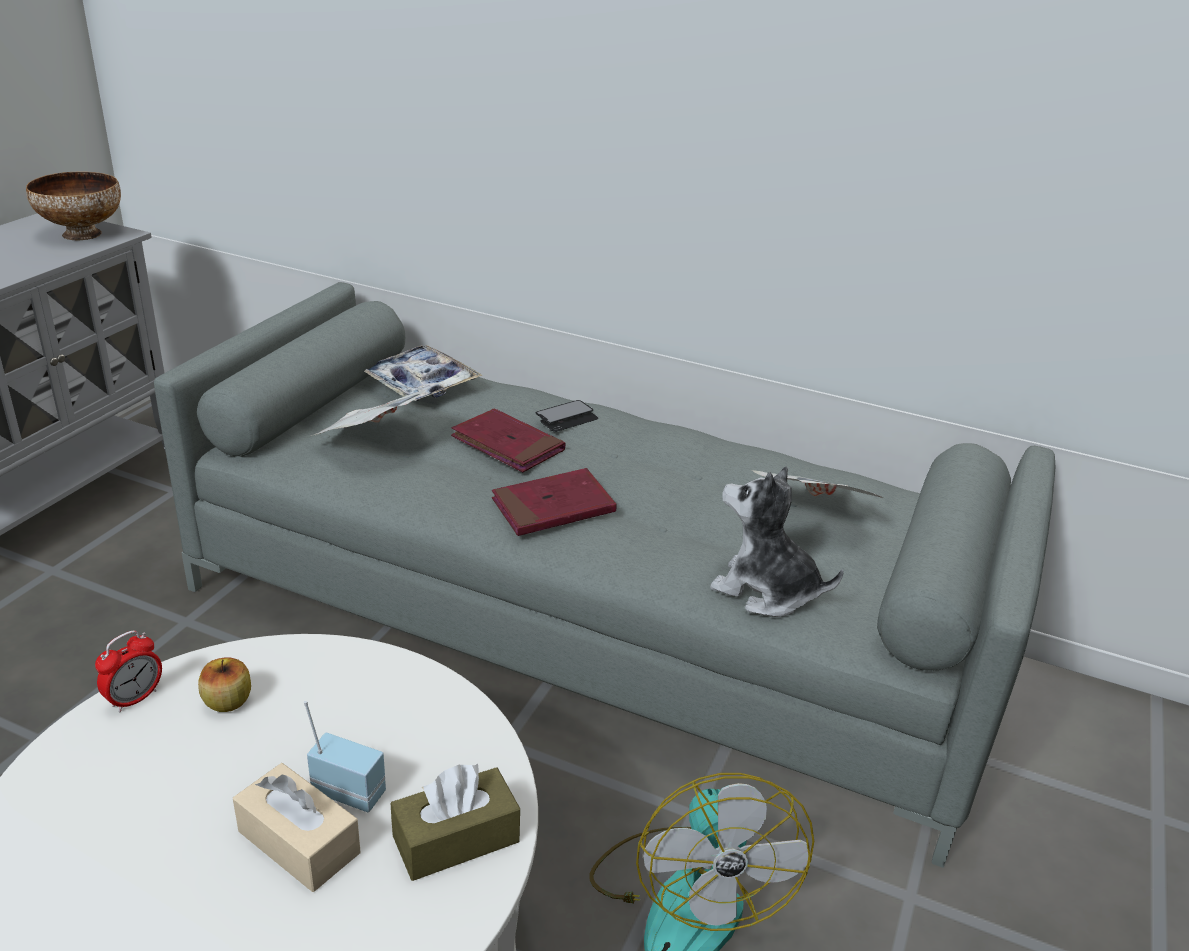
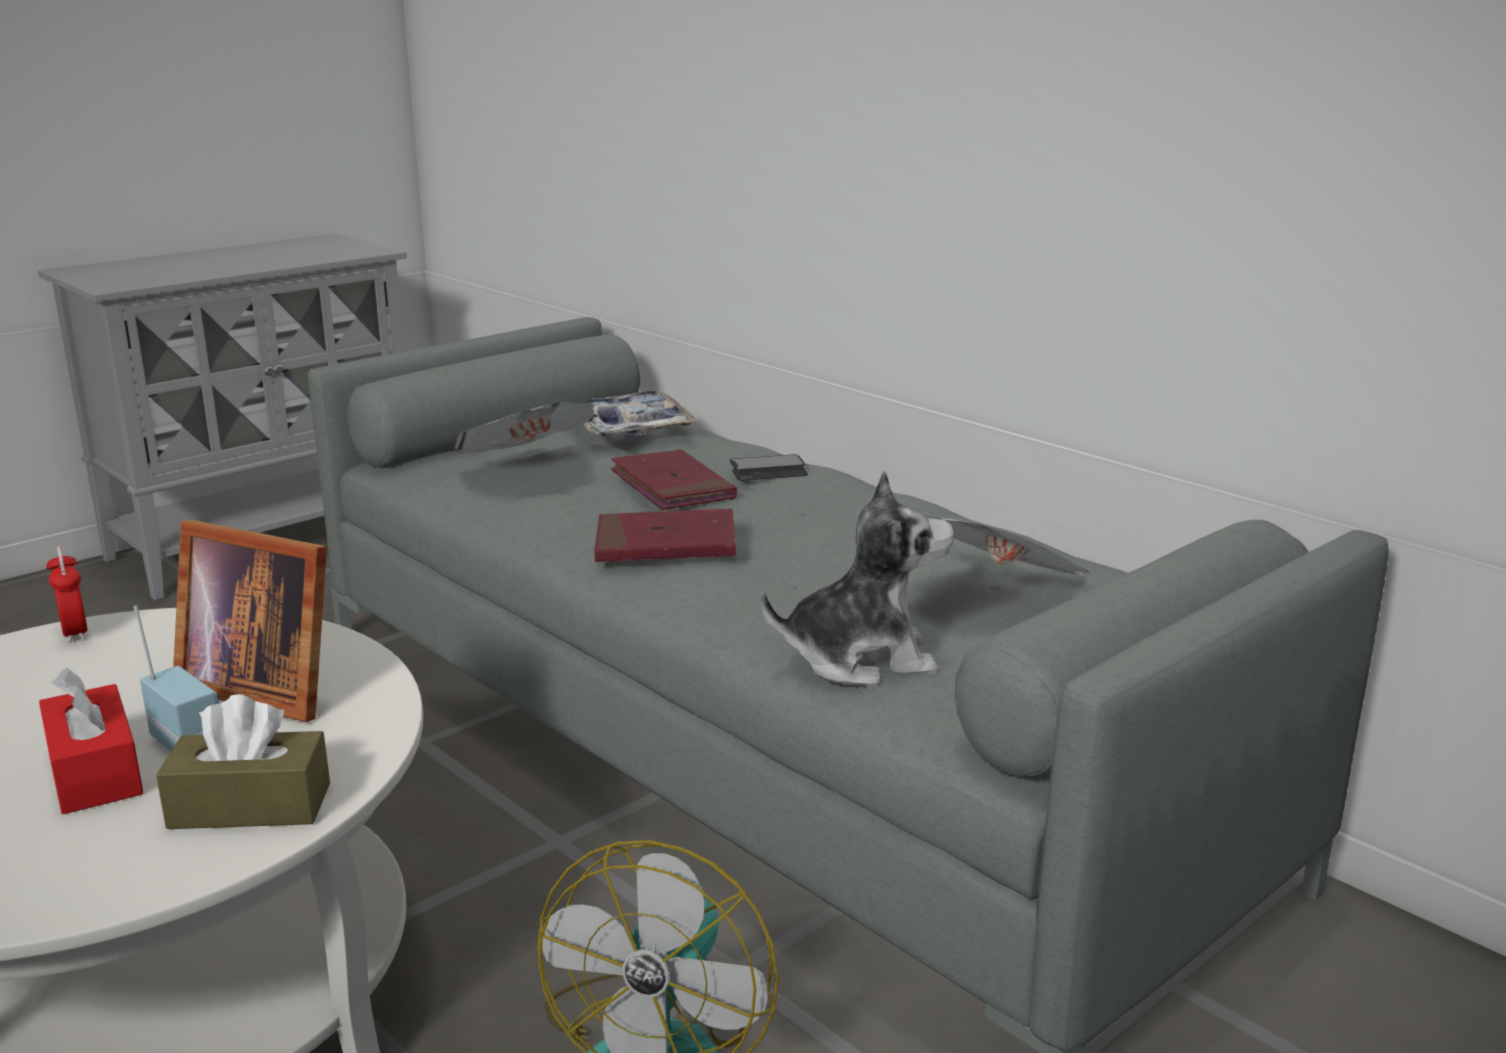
camera: 25 degrees right, 10 degrees down
bowl [26,171,121,240] -> none
alarm clock [95,631,162,712] -> alarm clock turned 90 degrees clockwise [46,546,88,643]
apple [198,658,251,712] -> none
beige tissue box [233,763,360,892] -> red tissue box [39,668,143,814]
plush toy [710,466,844,617] -> plush toy turned 120 degrees clockwise [761,471,954,686]
none -> picture frame [173,520,327,722]

